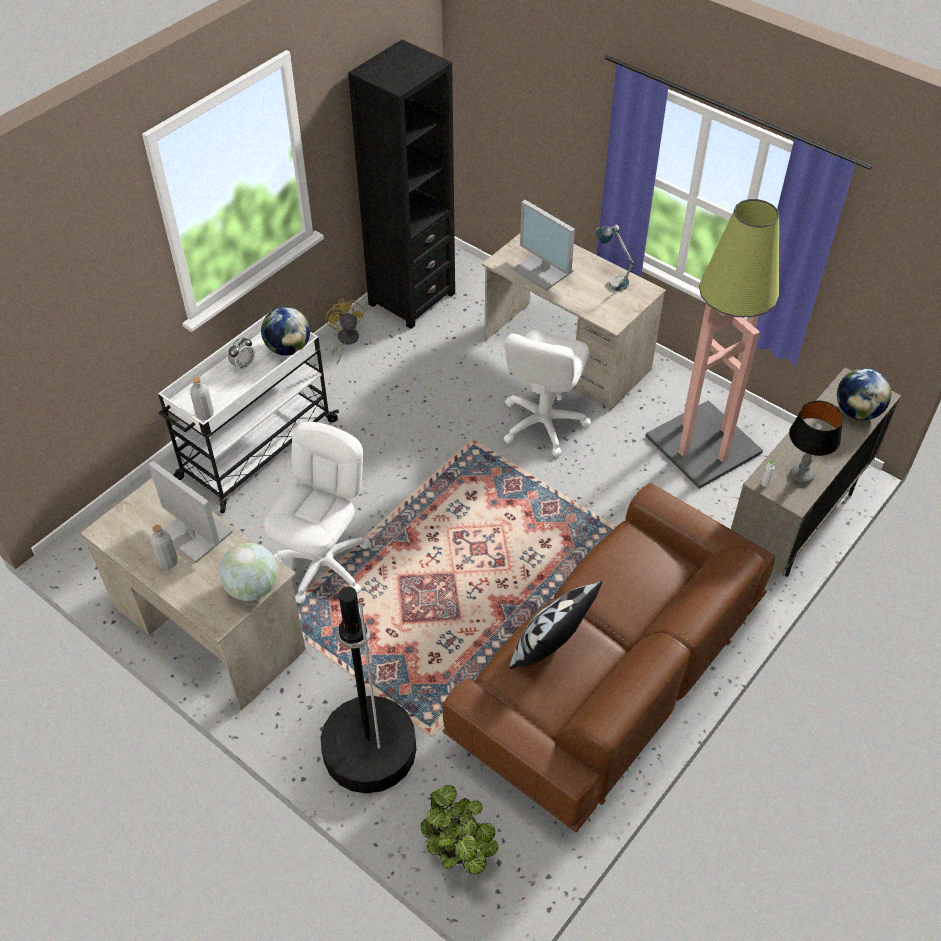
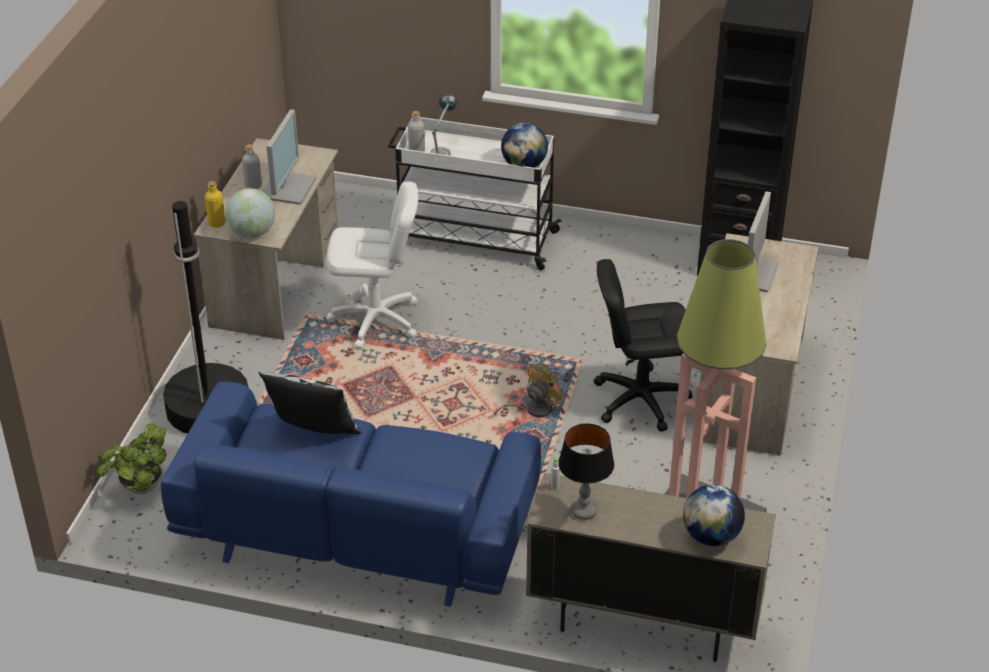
camera: 65 degrees right, 10 degrees down
alarm clock [228,337,255,371] -> none
yellow fan [326,298,364,364] -> yellow fan moved to [494,364,565,417]
brown sofa [443,484,775,832] -> blue sofa [161,382,541,607]
white office chair [504,330,591,457] -> black office chair [594,259,692,432]
table lamp [596,225,634,291] -> table lamp moved to [430,93,457,156]
none -> yellow bottle [205,181,226,228]

